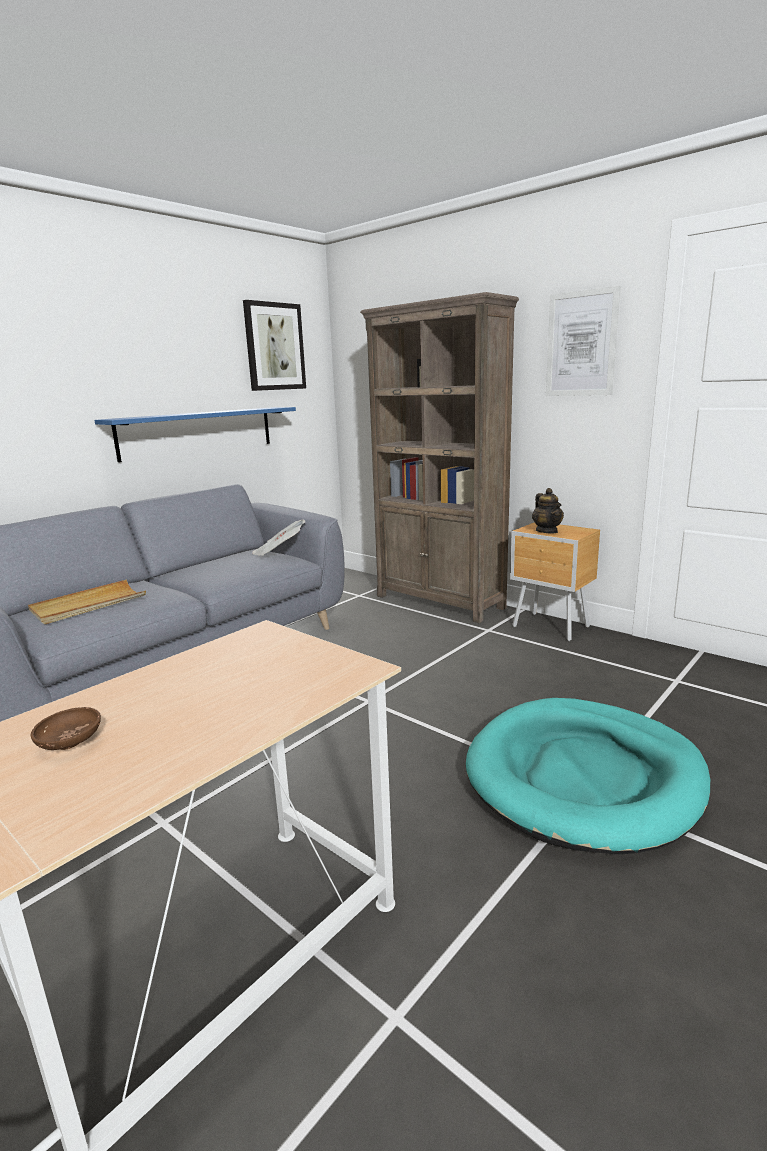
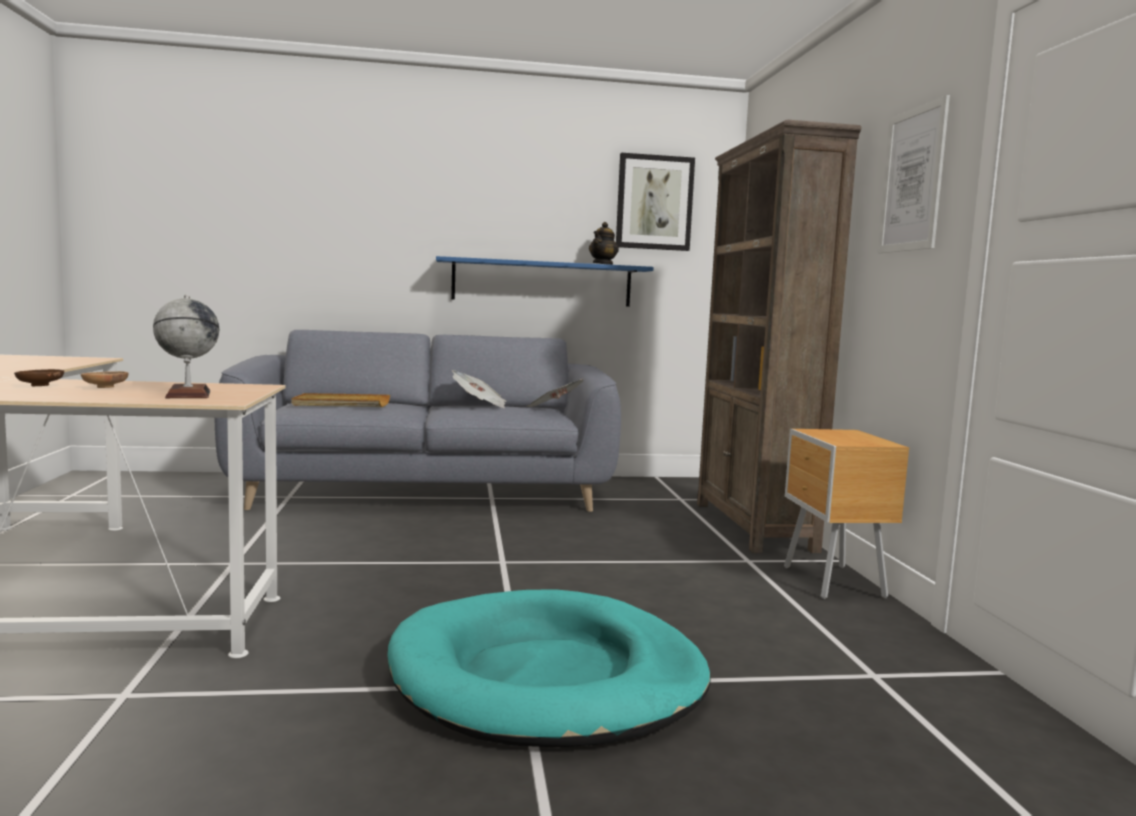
camera: 40 degrees right, 10 degrees down
teapot [532,488,564,533] -> teapot moved to [589,222,619,265]
none -> brown bowl [81,371,129,388]
none -> globe [153,295,220,398]
none -> newspaper [452,370,506,408]

